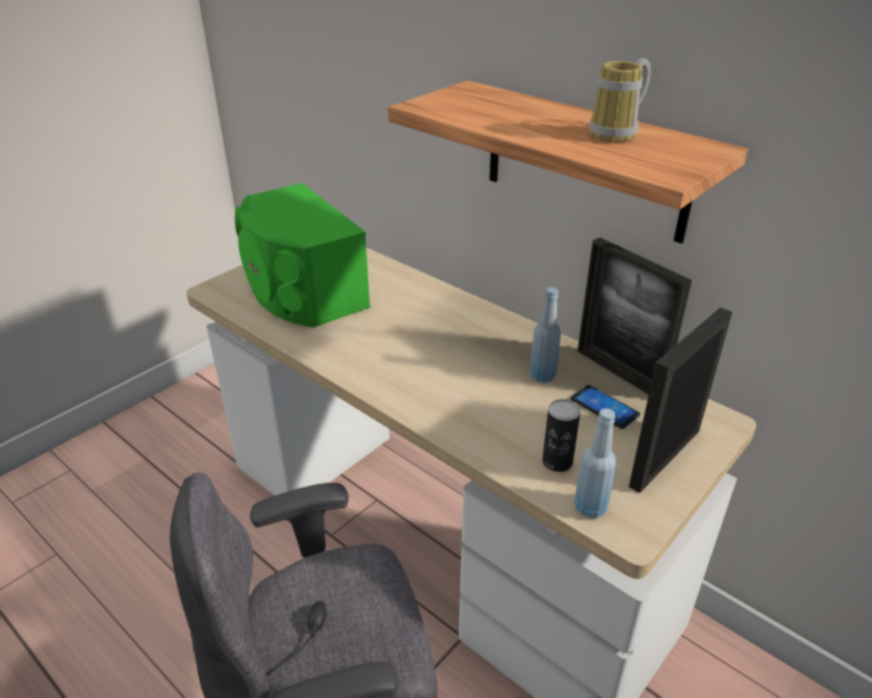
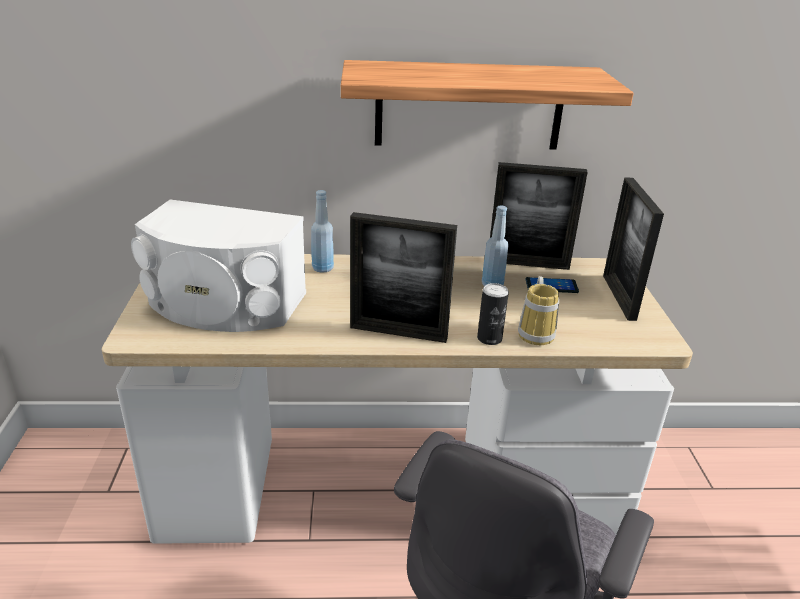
camera: 45 degrees left, 5 degrees down
green speaker [235,183,370,328] -> white speaker [131,199,306,332]
can [542,399,580,472] -> can moved to [477,283,509,345]
blue bottle [574,408,616,518] -> blue bottle moved to [311,190,334,273]
mug [589,58,651,142] -> mug moved to [518,276,559,345]
none -> picture frame [350,212,457,343]

